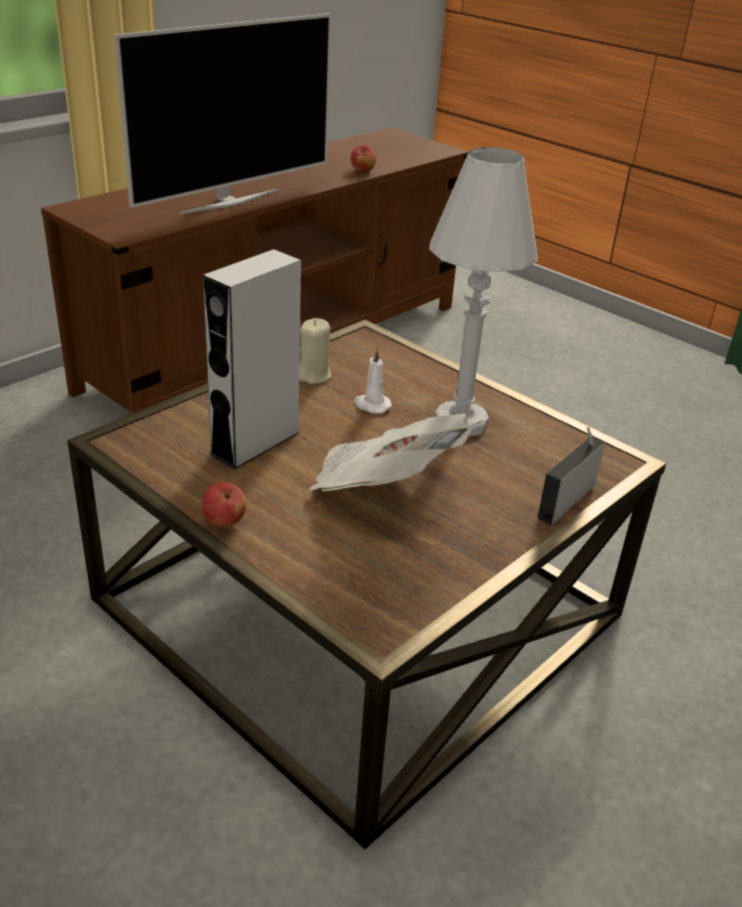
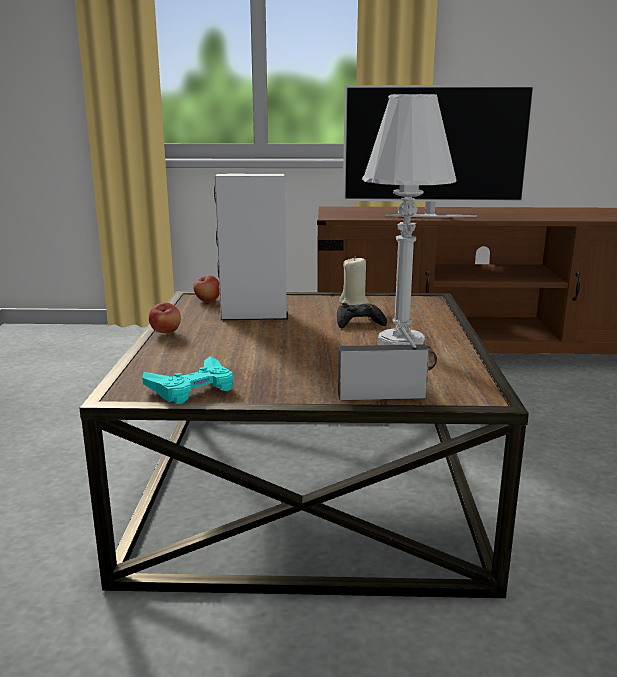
camera: 50 degrees right, 15 degrees down
newspaper [309,413,471,491] -> none
apple [351,145,376,172] -> apple moved to [193,275,220,302]
white candle [354,349,392,414] -> black game controller [337,303,387,329]
none -> turquoise game controller [142,356,233,404]

